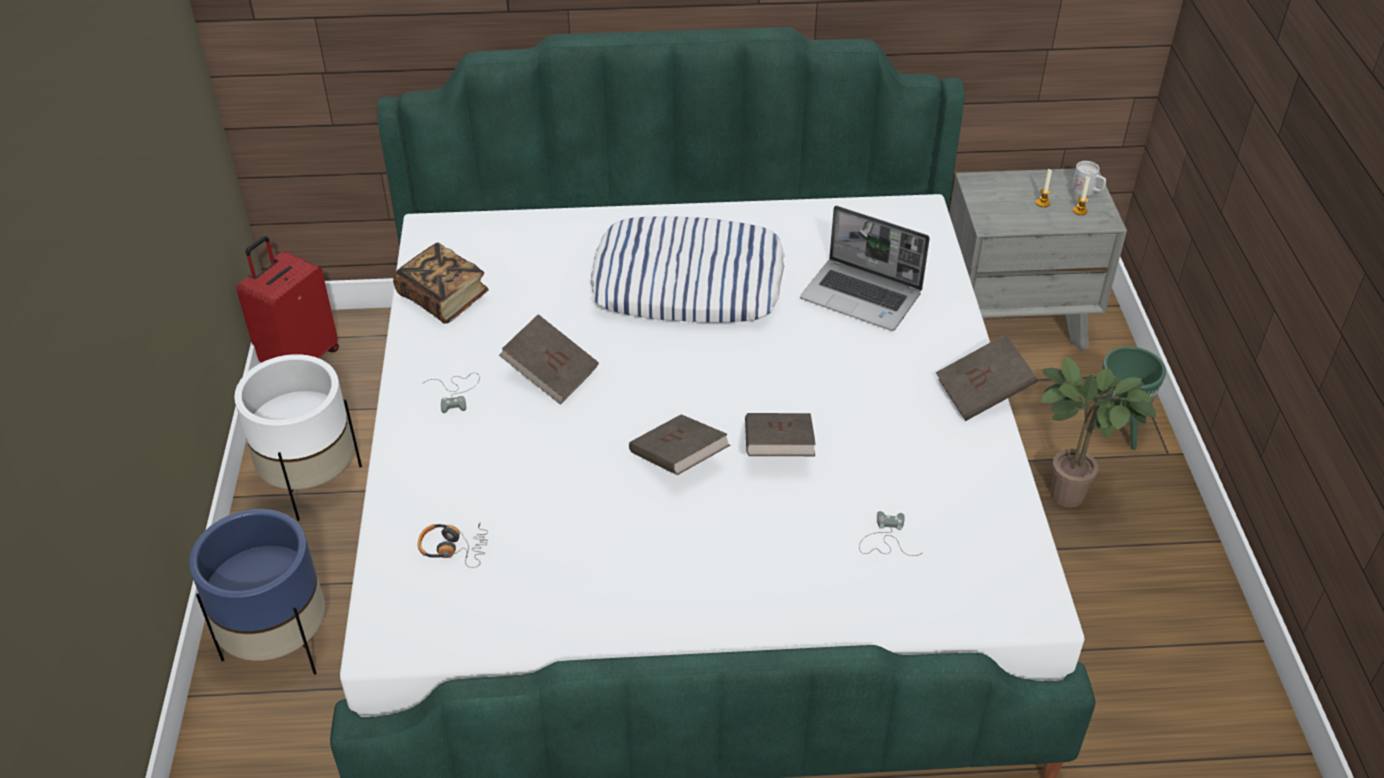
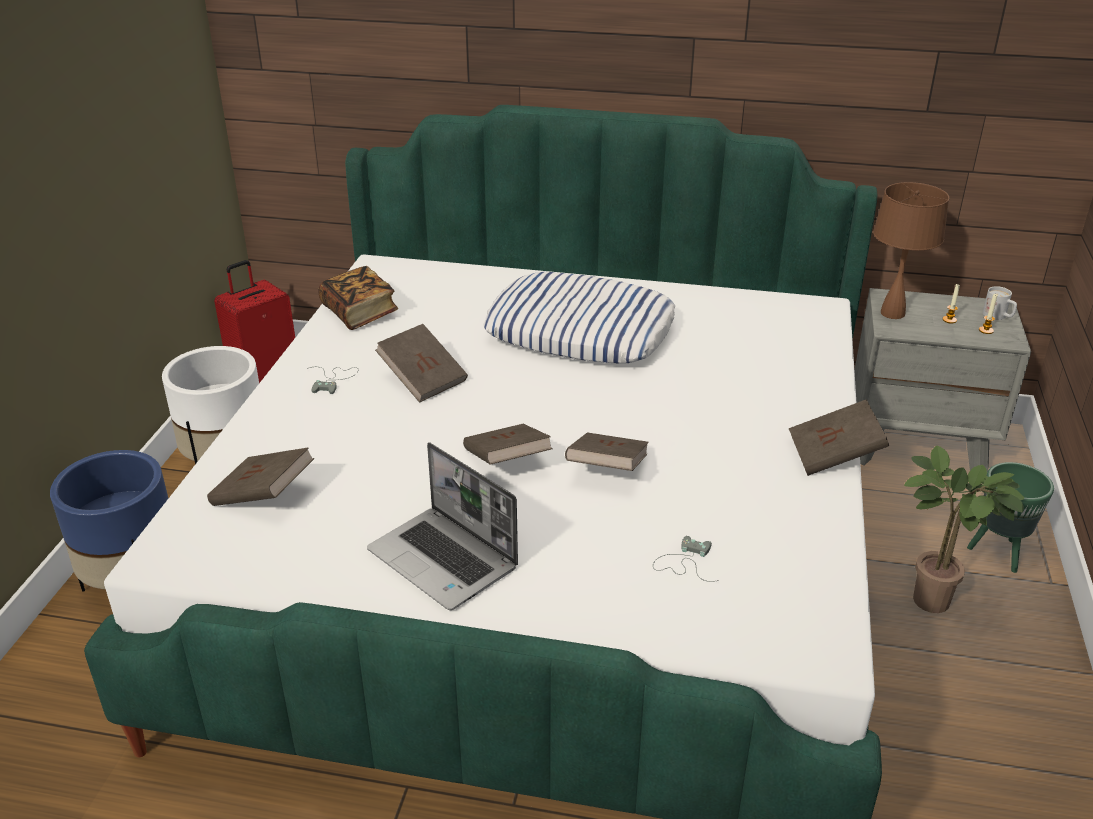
camera: 15 degrees right, 10 degrees down
headphones [418,522,488,568] -> brown book [207,447,314,506]
laptop [800,206,930,331] -> laptop moved to [367,442,518,610]
none -> brown table lamp [873,182,949,319]

